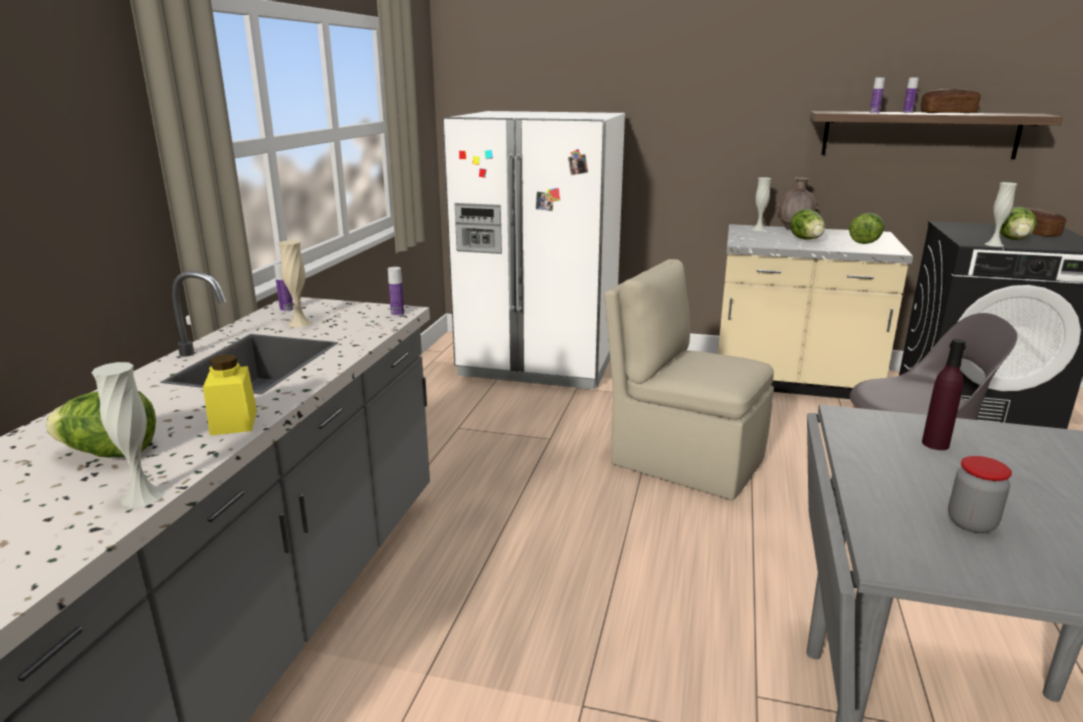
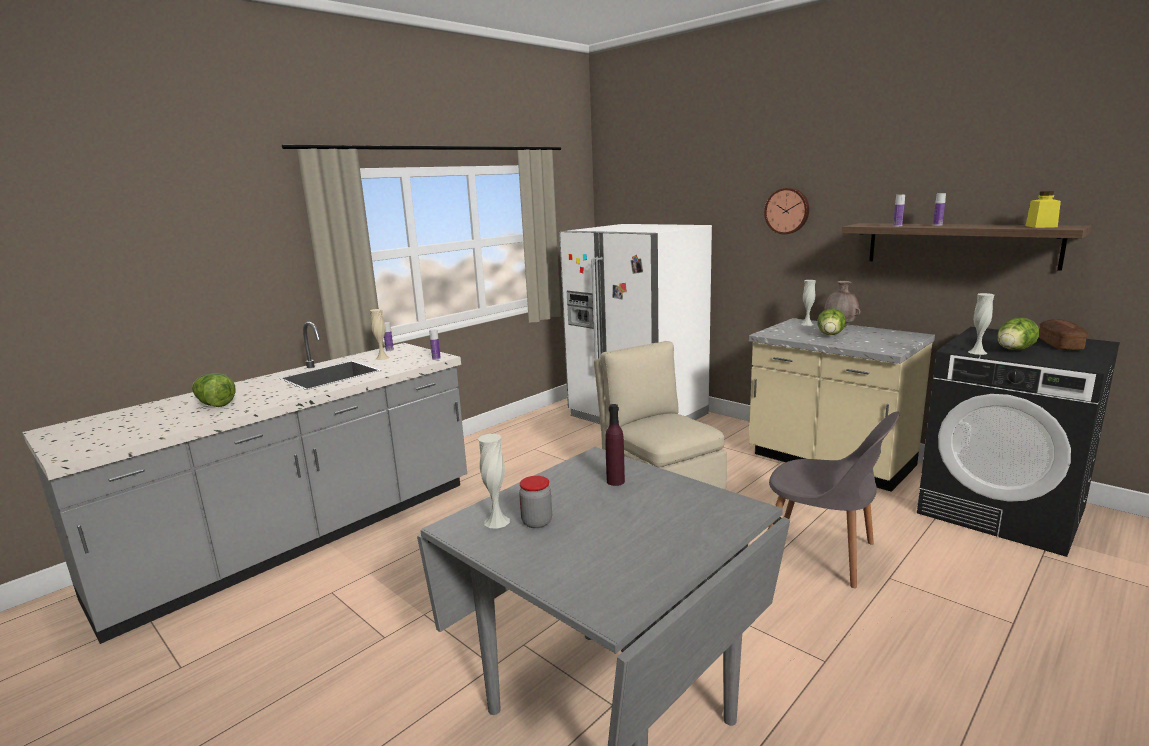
camera: 30 degrees right, 5 degrees down
white vase [91,362,165,508] -> white vase moved to [478,434,510,529]
yellow jar [203,354,257,436] -> yellow jar moved to [1026,191,1061,228]
lettuce [849,213,884,244] -> none
bread [921,89,981,113] -> none
none -> wall clock [764,188,809,234]

